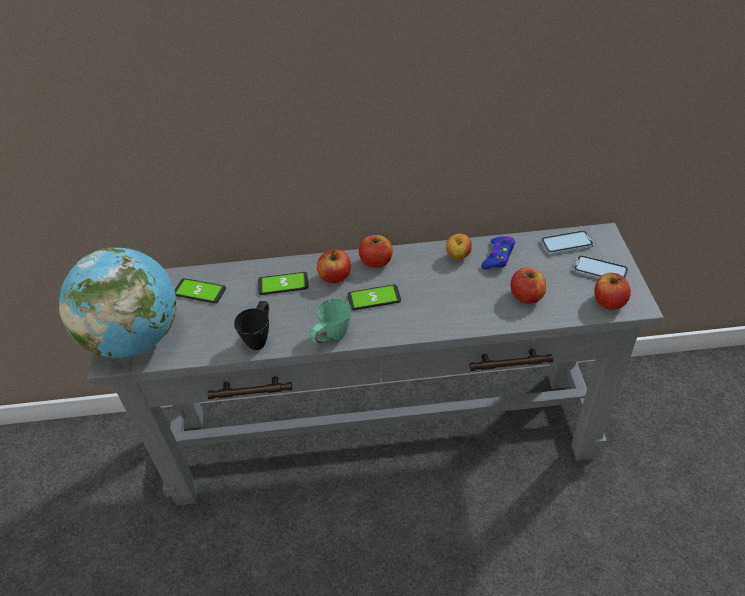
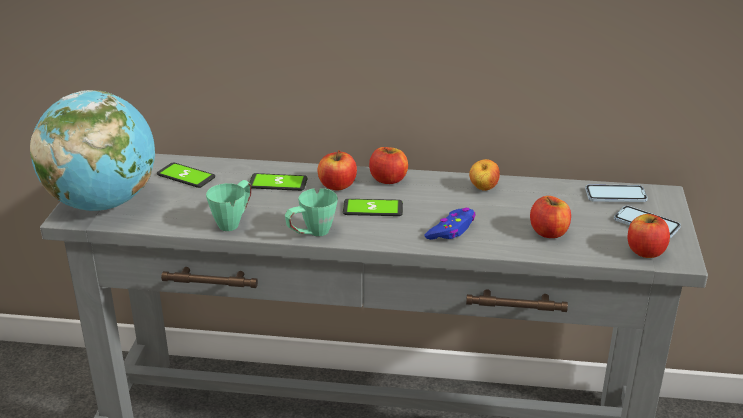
camera: 10 degrees right, 15 degrees down
black mug [234,301,270,350] -> green mug [206,180,251,231]
blue game controller [481,236,515,269] -> blue game controller moved to [425,208,476,240]

